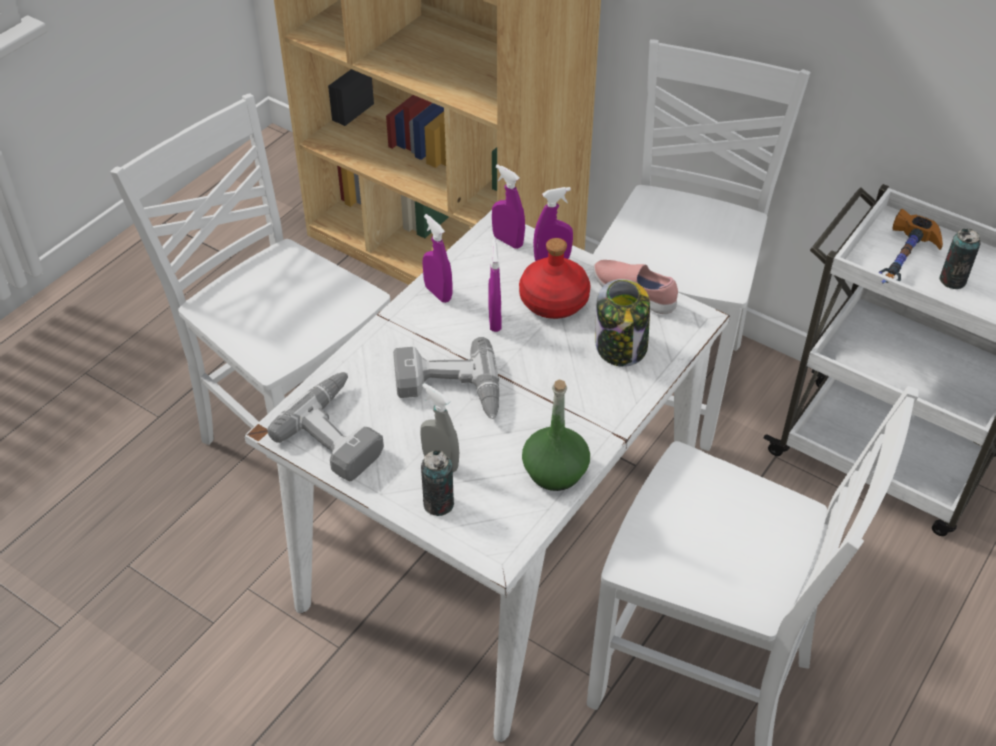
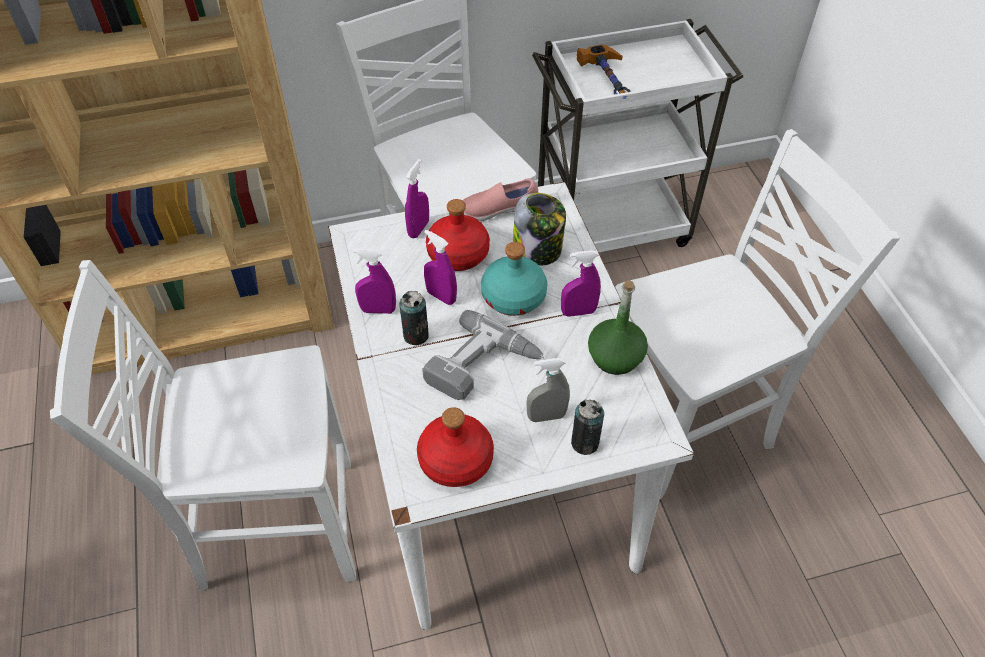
camera: 50 degrees left, 5 degrees up
power drill [267,372,384,481] -> red bottle [417,407,494,487]
purple spray bottle [492,164,525,249] -> purple spray bottle moved to [561,250,601,317]
can [939,229,981,289] -> can moved to [399,291,429,345]
none -> turquoise bottle [481,242,548,316]

